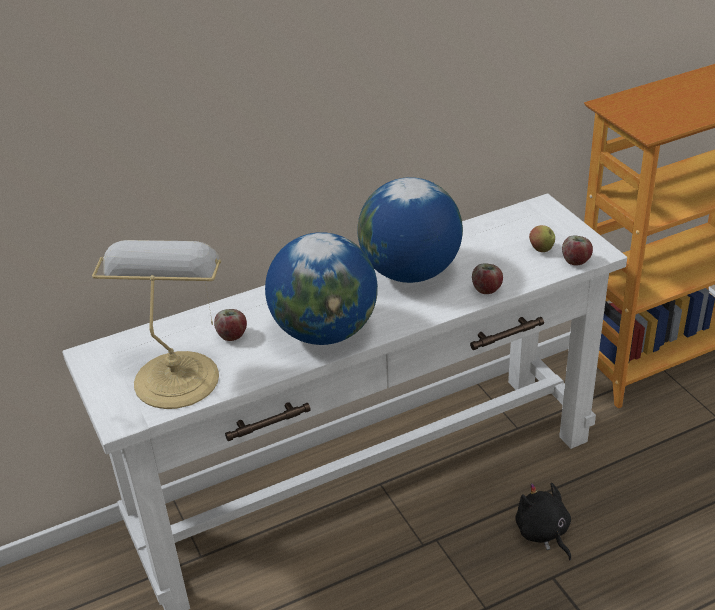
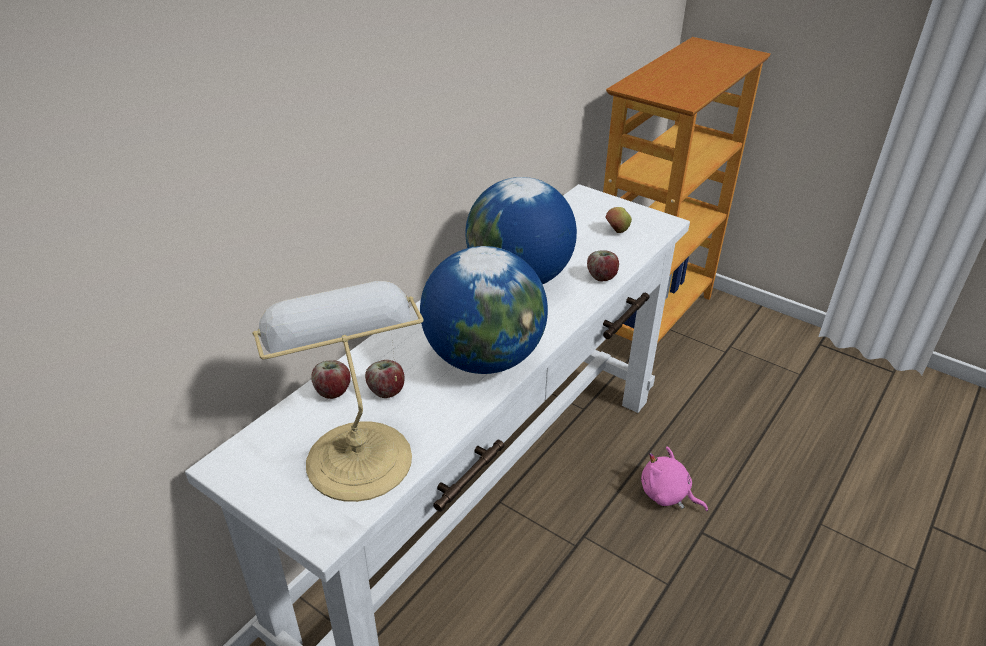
camera: 30 degrees left, 0 degrees up
black plush toy [515,483,571,561] -> pink plush toy [641,447,708,511]
apple [562,236,593,265] -> apple moved to [311,360,351,399]

